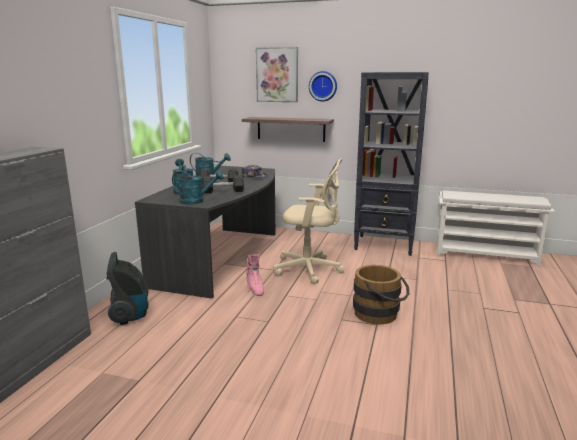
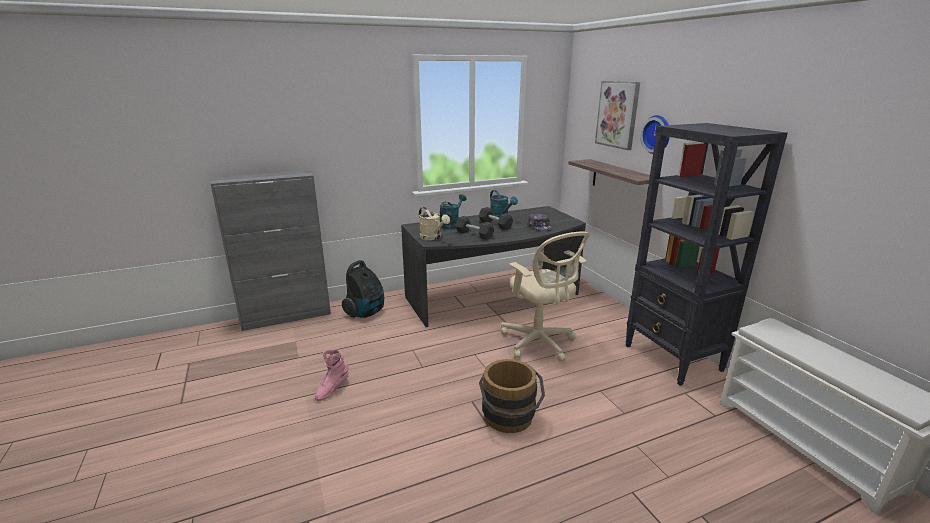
camera: 50 degrees right, 5 degrees up
turquoise watering can [172,171,224,204] -> beige watering can [419,207,450,240]
pink boot [246,254,264,296] -> pink boot moved to [315,350,349,401]

